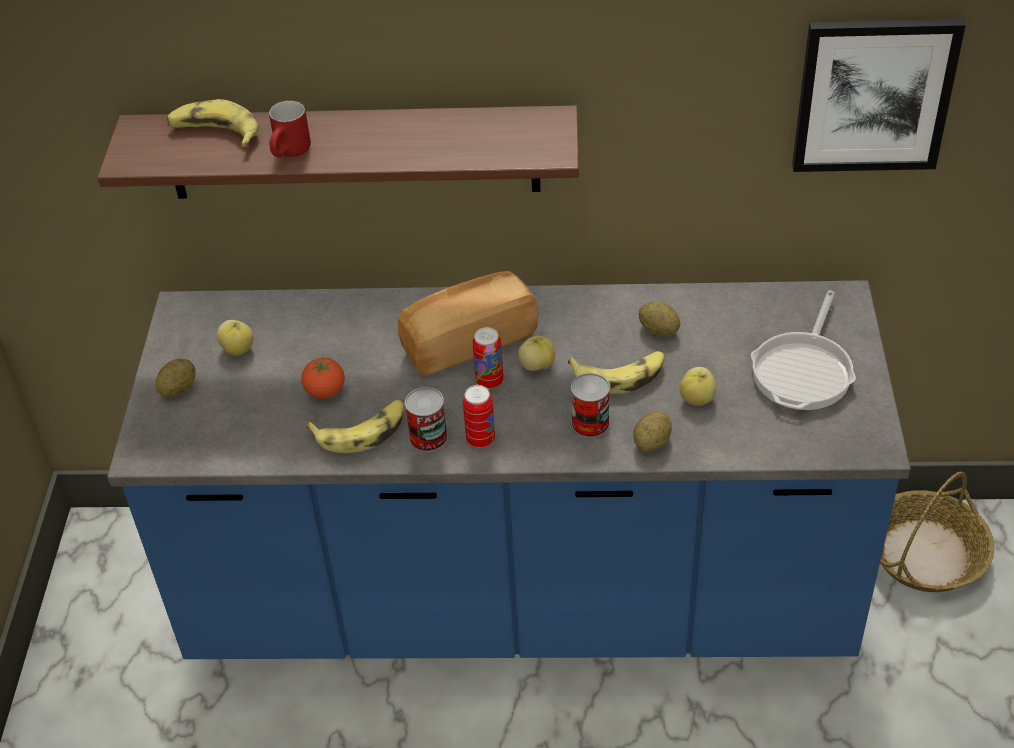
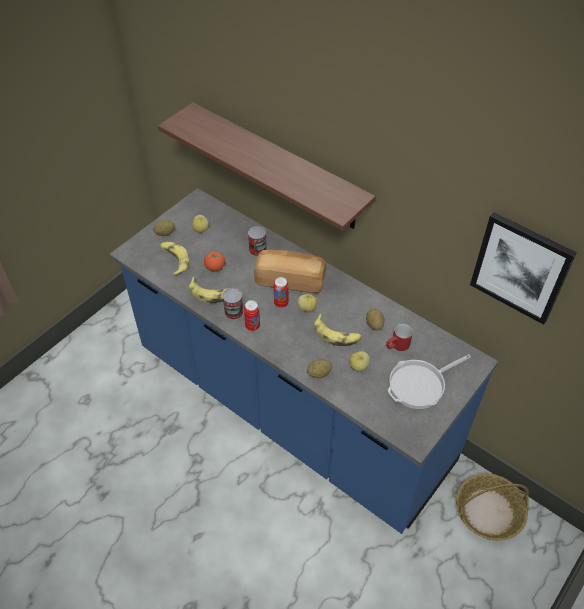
camera: 35 degrees right, 5 degrees up
banana [167,99,259,147] -> banana moved to [159,242,190,276]
red mug [269,101,311,157] -> red mug moved to [386,324,413,351]
can [571,373,610,438] -> can moved to [248,226,267,256]

